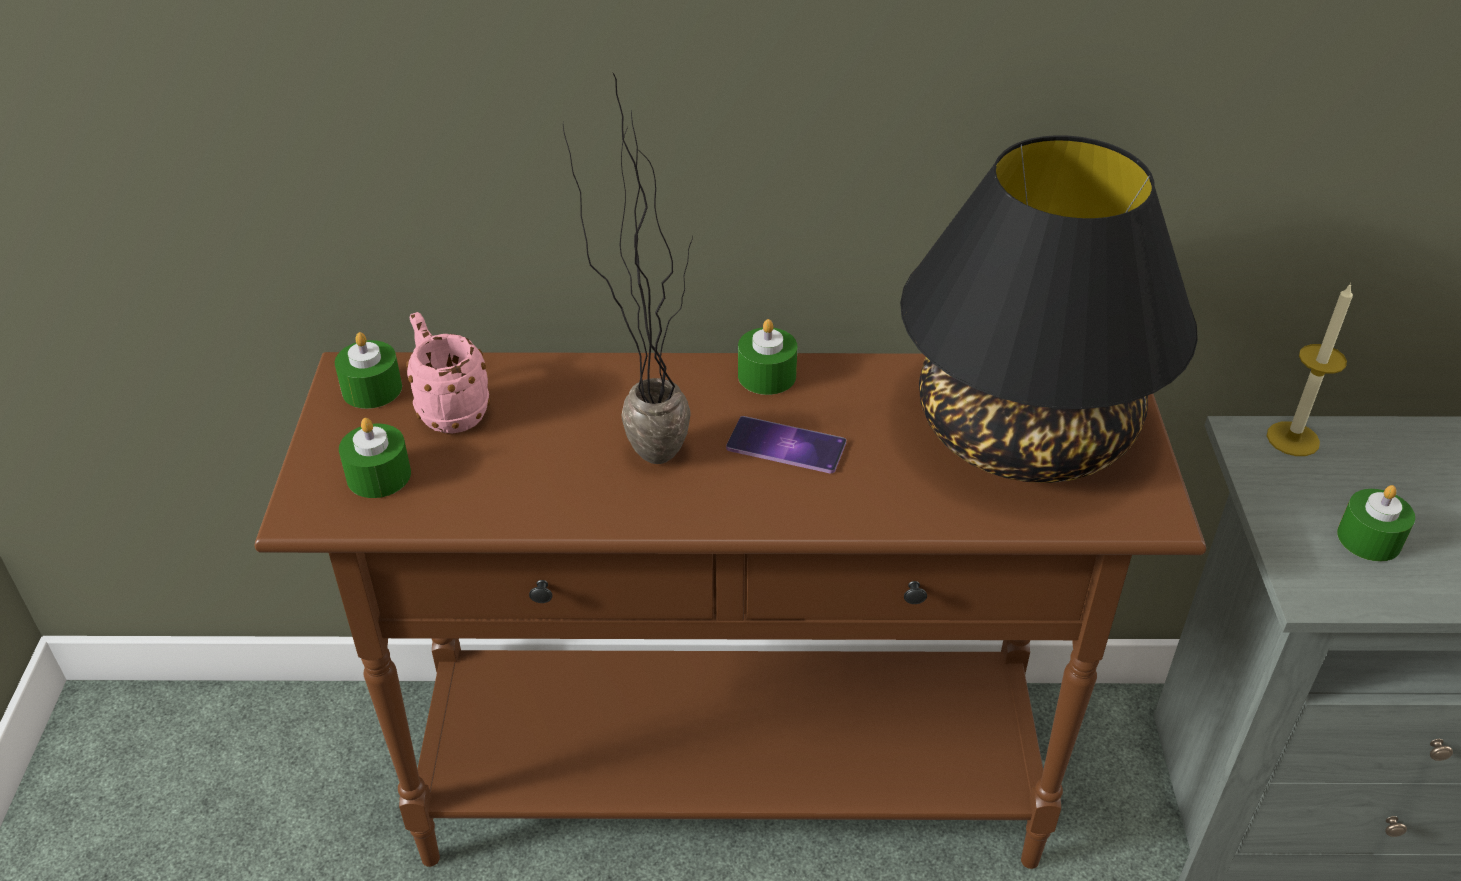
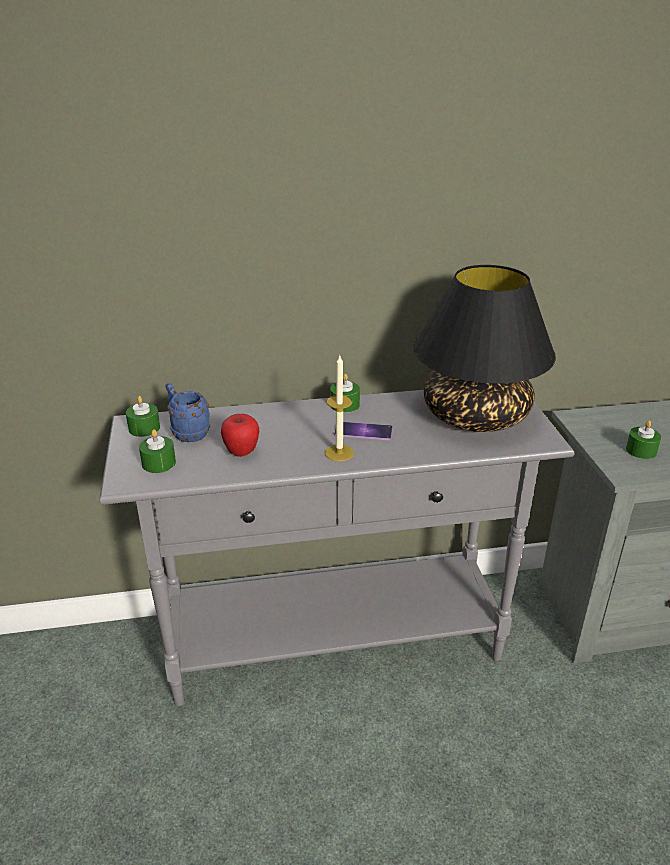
camera: 10 degrees left, 10 degrees down
brown console table [255,352,1206,869] -> grey console table [99,390,575,706]
pink mug [406,312,490,433] -> blue mug [165,383,210,442]
potted plant [563,72,693,464] -> none
candle [1267,283,1353,456] -> candle moved to [325,356,354,461]
none -> apple [221,414,259,457]

